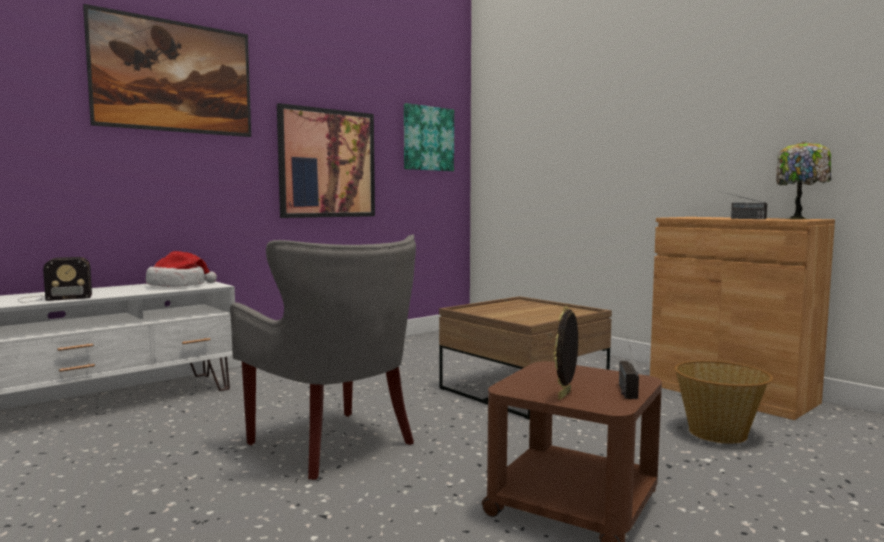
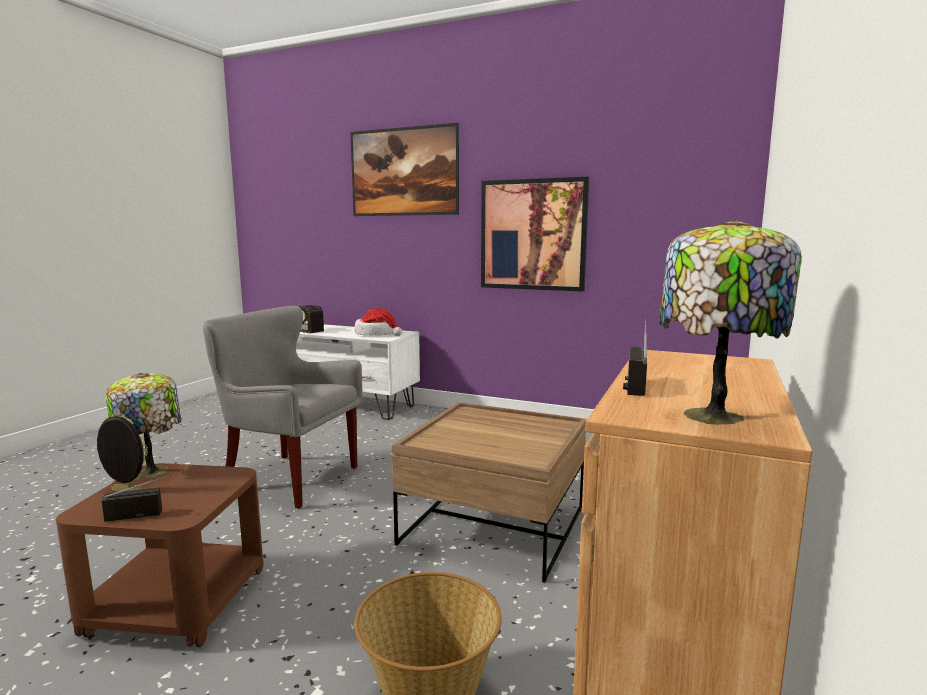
camera: 65 degrees right, 5 degrees up
grey armchair [230,235,416,480] -> grey armchair turned 90 degrees clockwise [203,306,363,509]
picture [404,103,454,171] -> none
none -> table lamp [106,373,181,477]

